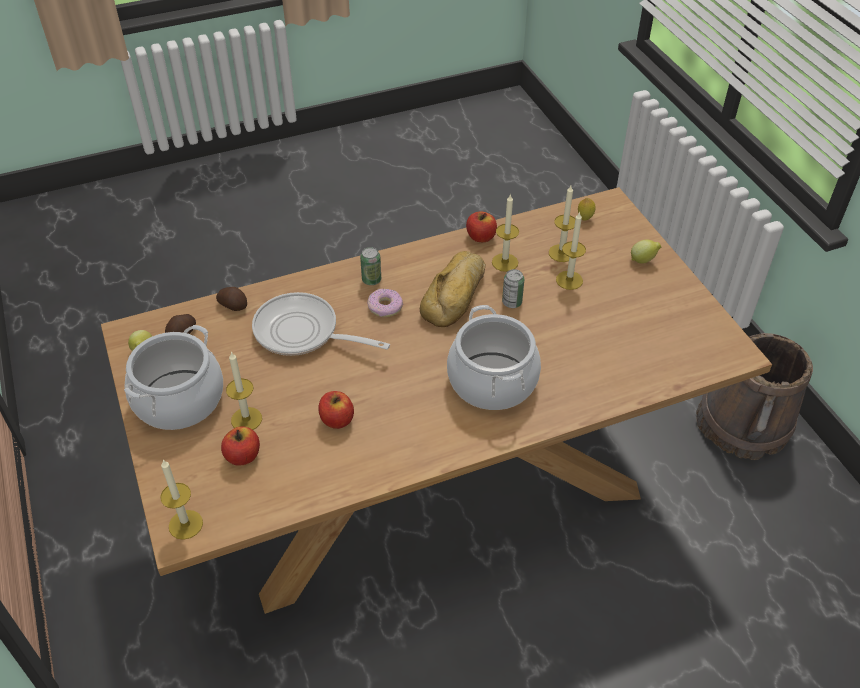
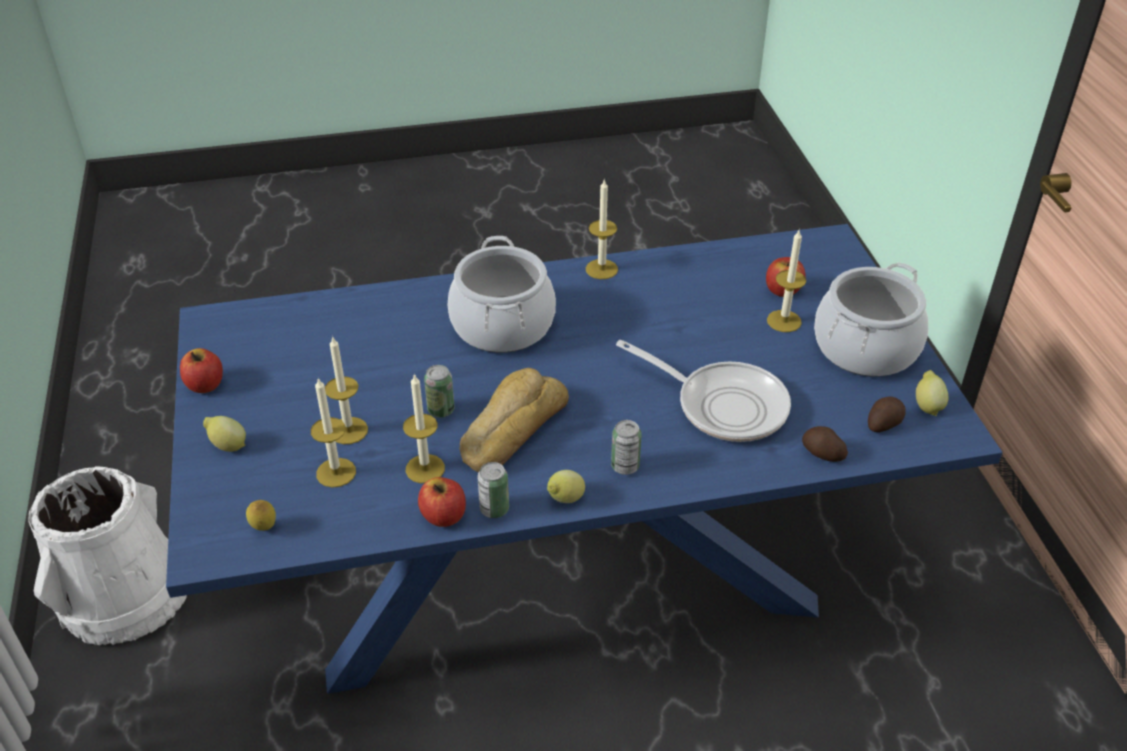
camera: 170 degrees left, 5 degrees down
brown dining table [101,187,772,614] -> blue dining table [166,224,1002,694]
candle [160,460,203,540] -> candle moved to [586,179,618,279]
apple [318,391,354,429] -> apple moved to [180,348,223,393]
donut [367,289,403,317] -> none
brown bucket [696,333,813,460] -> white bucket [28,466,187,646]
none -> can [477,462,509,518]
none -> lemon [547,470,585,503]

